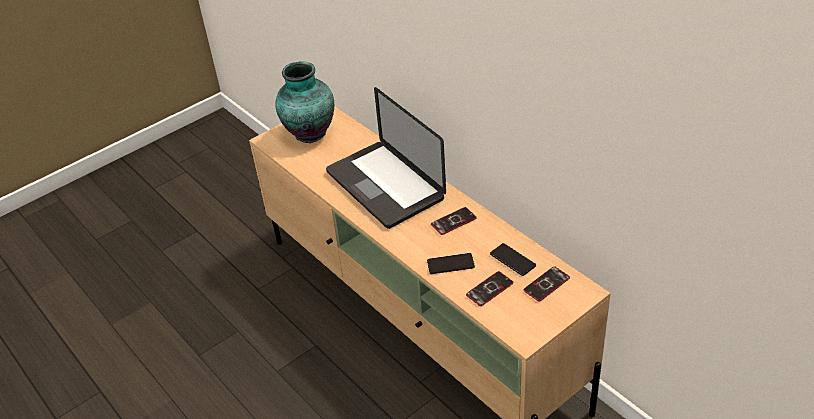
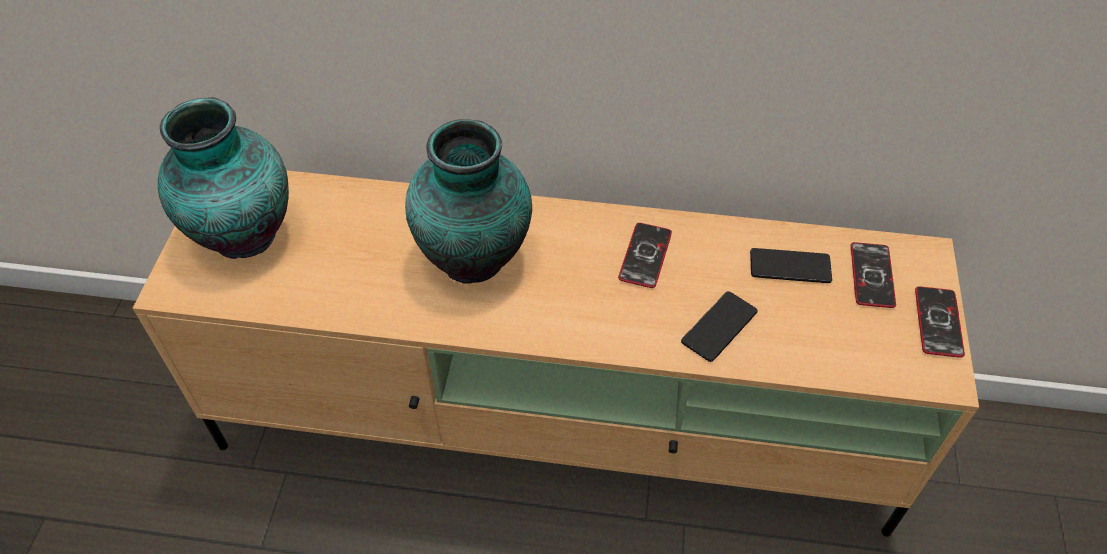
camera: 45 degrees left, 10 degrees up
laptop [326,87,446,229] -> vase [405,119,532,284]
phone [466,271,513,306] -> phone moved to [915,286,965,358]

